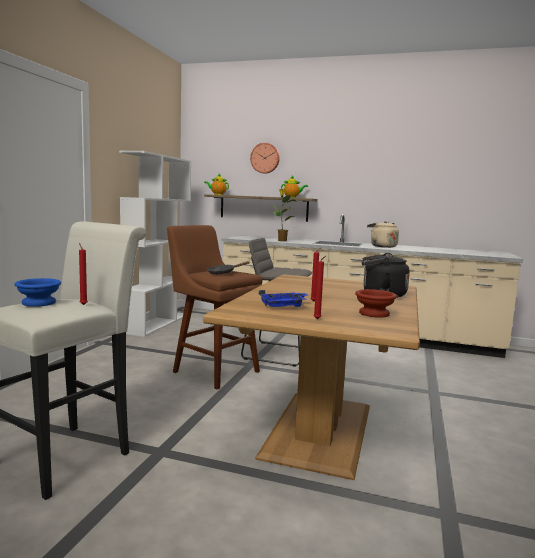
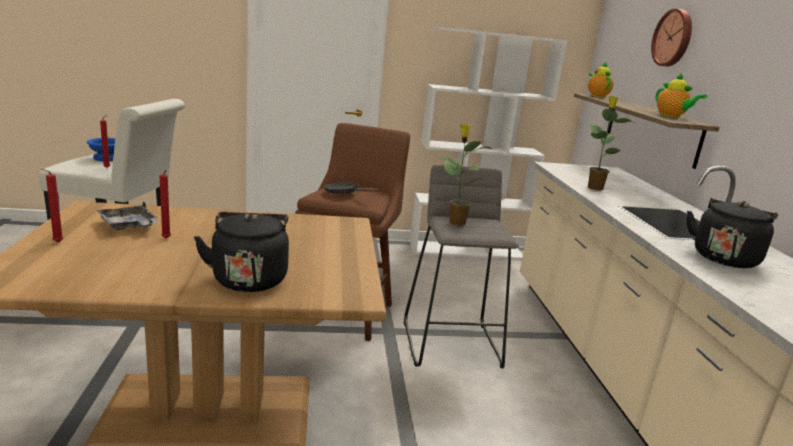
camera: 65 degrees right, 10 degrees up
blue tray [259,290,309,307] -> grey tray [97,202,157,231]
brown bowl [355,289,397,318] -> none
beige kettle [367,221,399,248] -> black kettle [687,198,778,268]
none -> potted plant [439,124,494,226]

